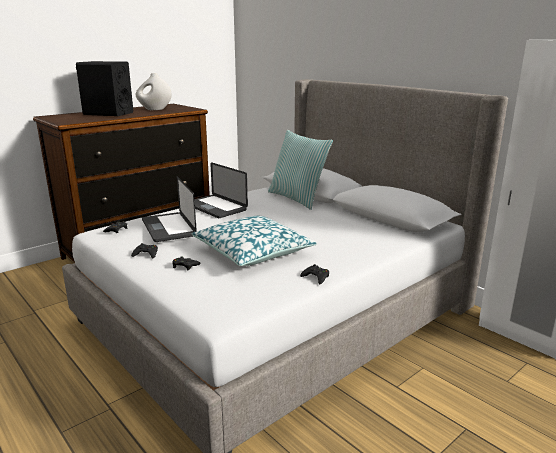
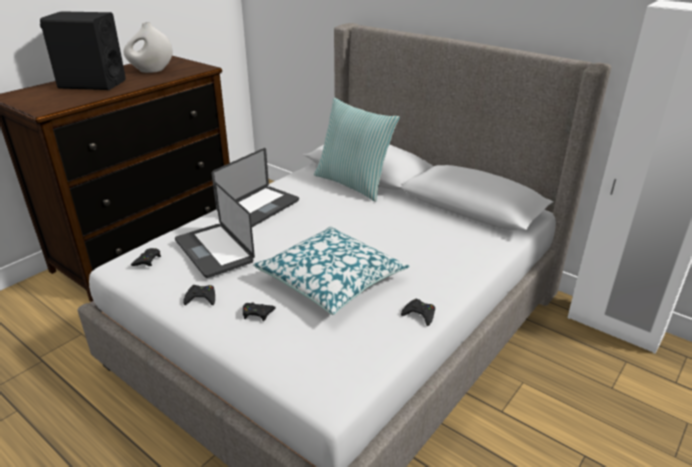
camera: 10 degrees left, 10 degrees up
laptop [195,162,248,218] -> laptop turned 90 degrees counterclockwise [212,148,299,227]

